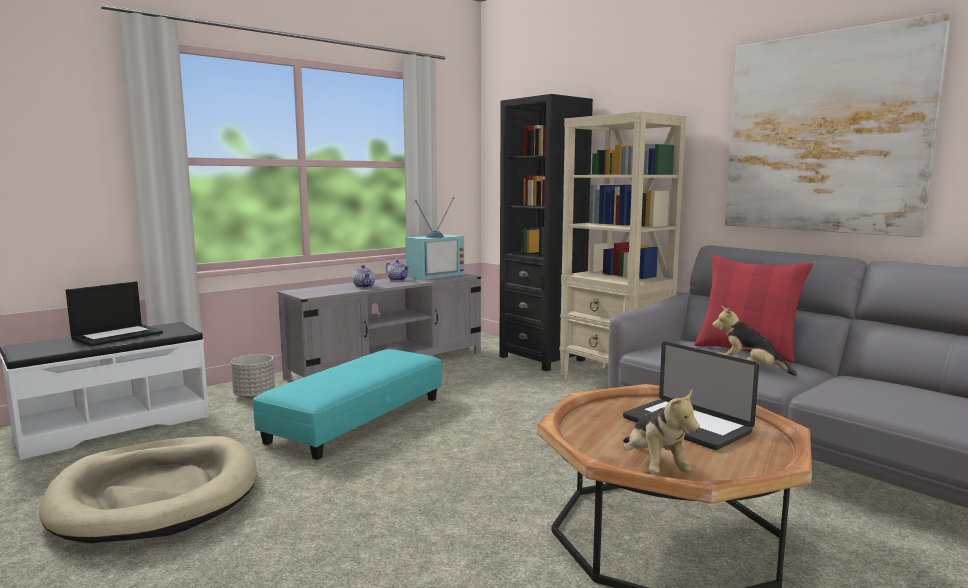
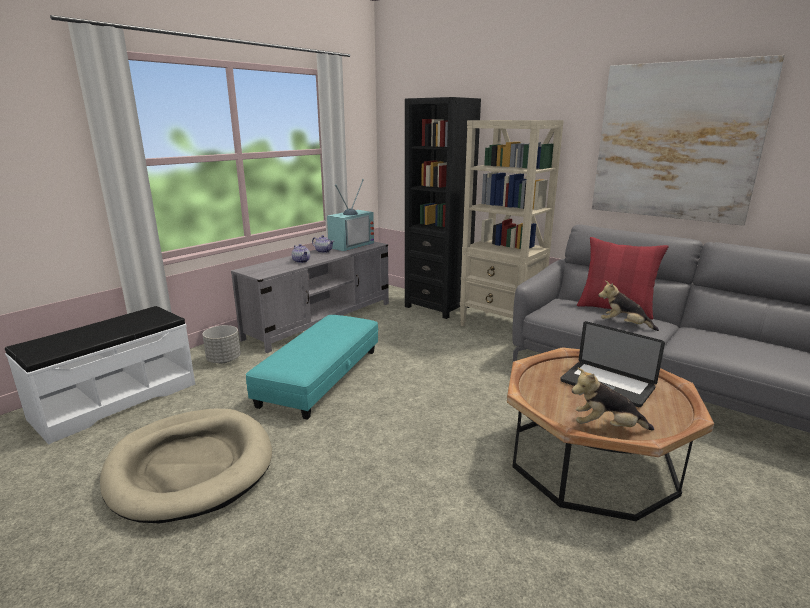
camera: 10 degrees left, 10 degrees up
laptop [66,281,163,346] -> none
plush toy [623,390,700,473] -> plush toy turned 120 degrees clockwise [572,367,654,430]

